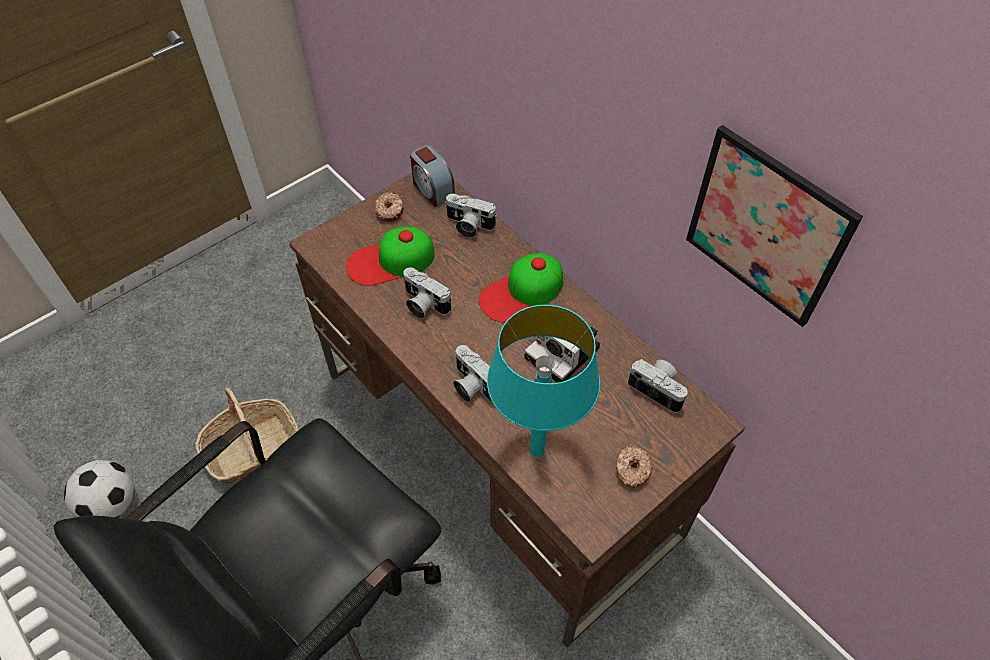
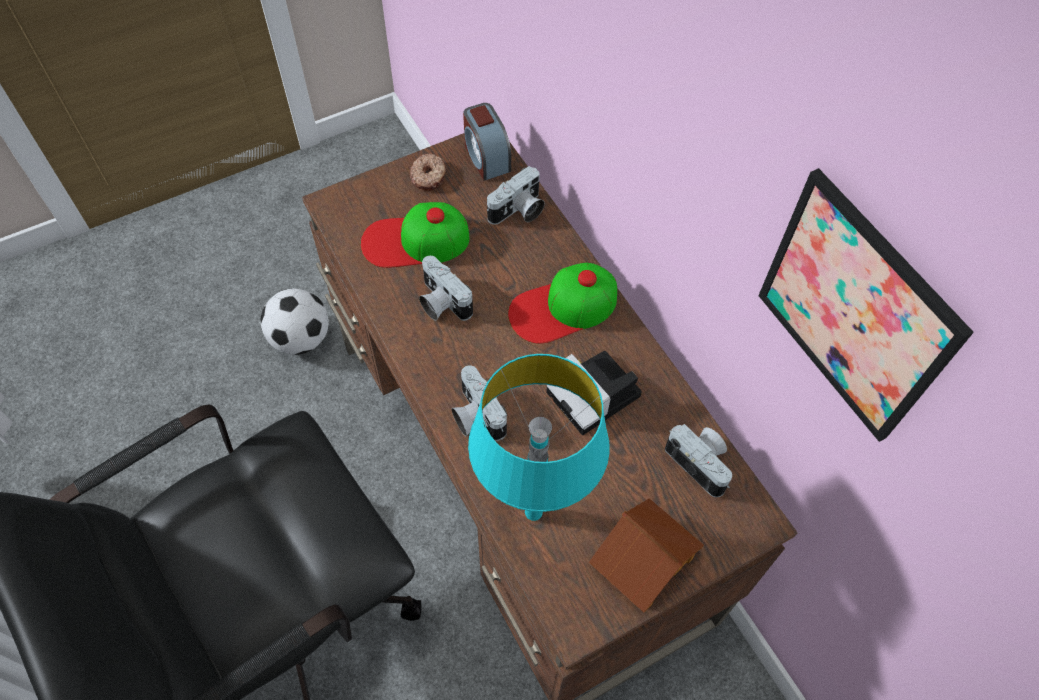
camera: 10 degrees right, 5 degrees up
football [64,460,134,518] -> football moved to [261,288,329,355]
basket [195,387,299,483] -> none
camera [445,194,497,238] -> camera turned 75 degrees counterclockwise [487,166,545,225]
donut [616,446,653,488] -> toy house [589,498,704,612]

